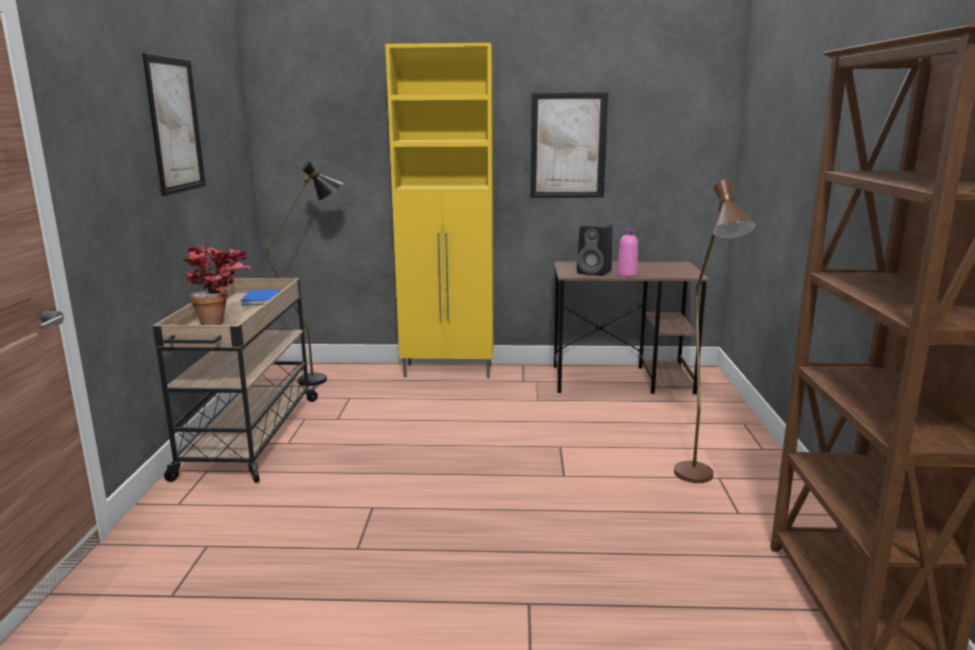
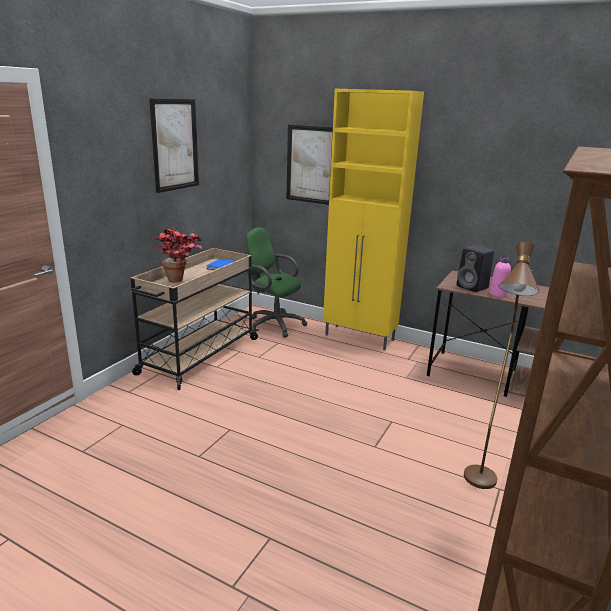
camera: 25 degrees right, 5 degrees up
black floor lamp [266,160,343,386] -> green office chair [245,227,307,338]
picture [531,92,608,198] -> picture moved to [286,124,333,205]

